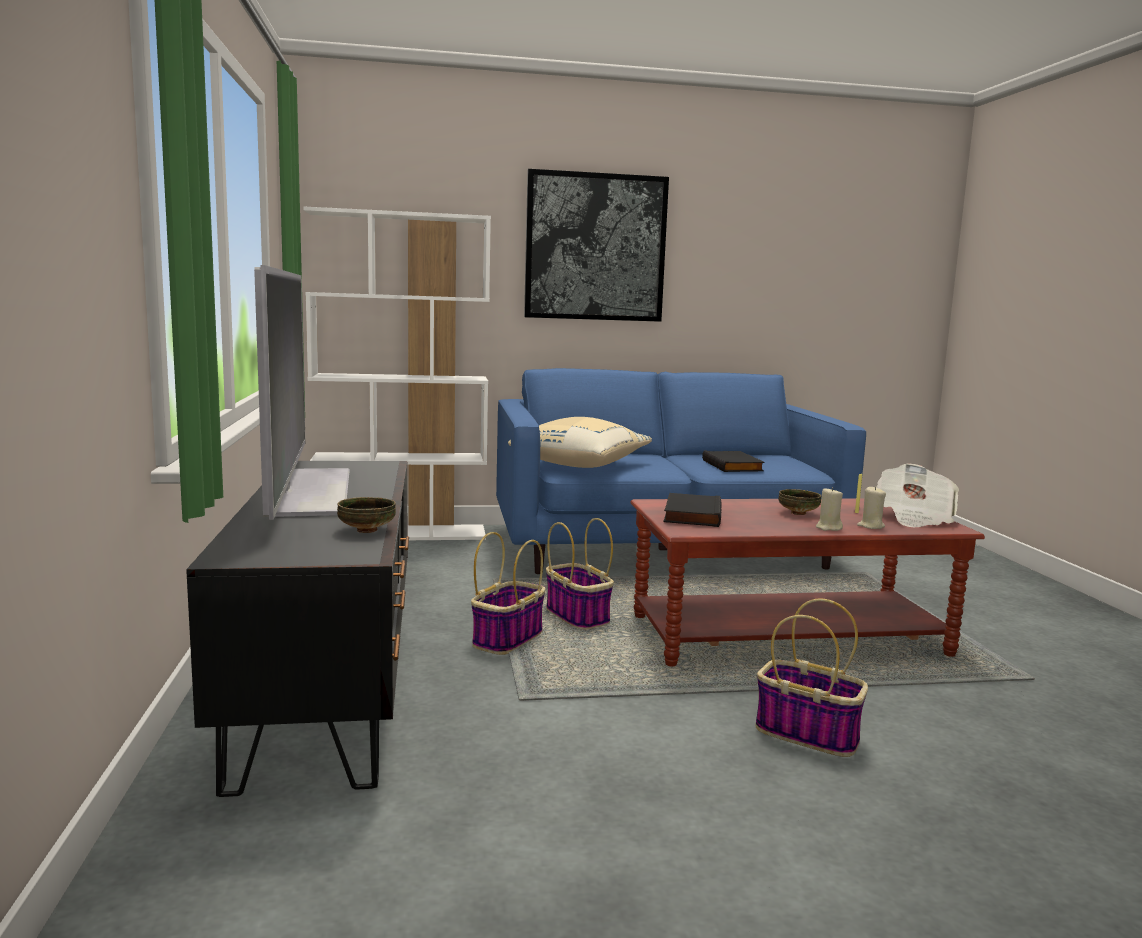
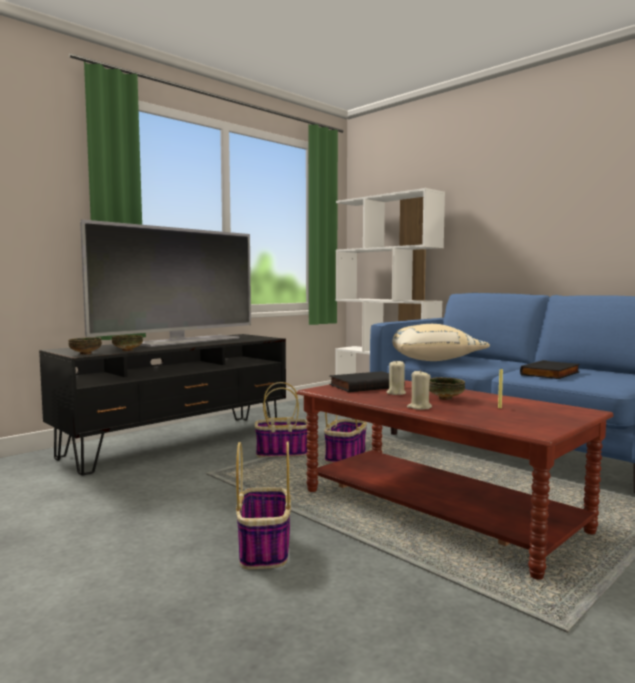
camera: 55 degrees right, 5 degrees down
picture [524,169,669,322] -> none
beige candle [857,486,886,529] -> beige candle moved to [387,360,406,395]
newspaper [876,463,959,527] -> none
none -> bowl [68,337,102,355]

